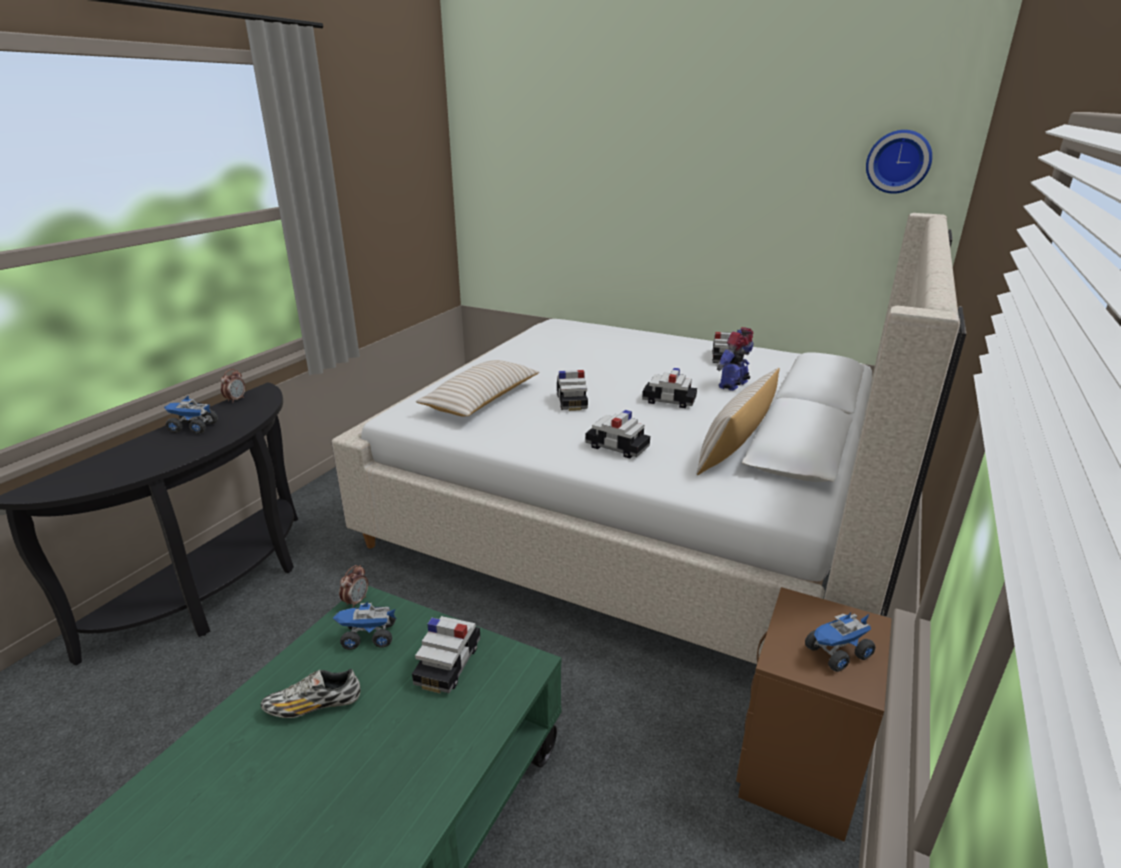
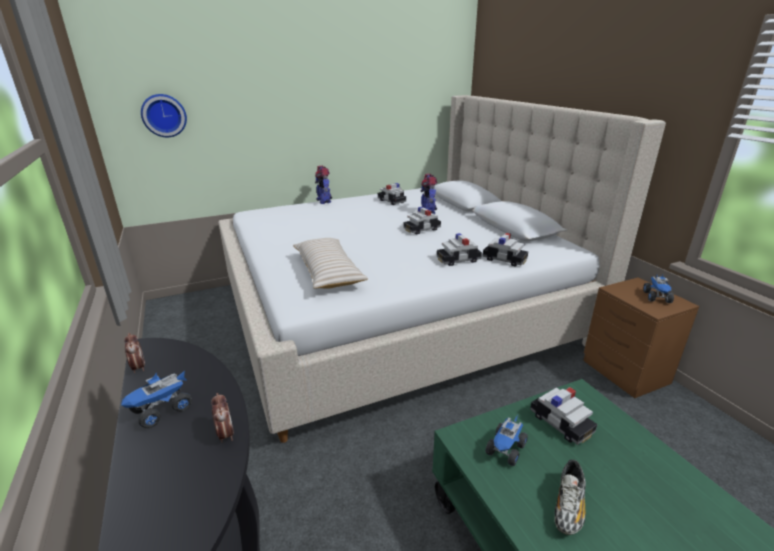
camera: 50 degrees left, 0 degrees up
alarm clock [339,565,368,608] -> alarm clock moved to [211,393,234,443]
toy car [557,370,588,411] -> toy car moved to [483,233,528,267]
beige pillow [697,368,780,475] -> none
wall clock [866,130,932,194] -> wall clock moved to [141,94,187,137]
none -> toy robot [315,166,332,204]

